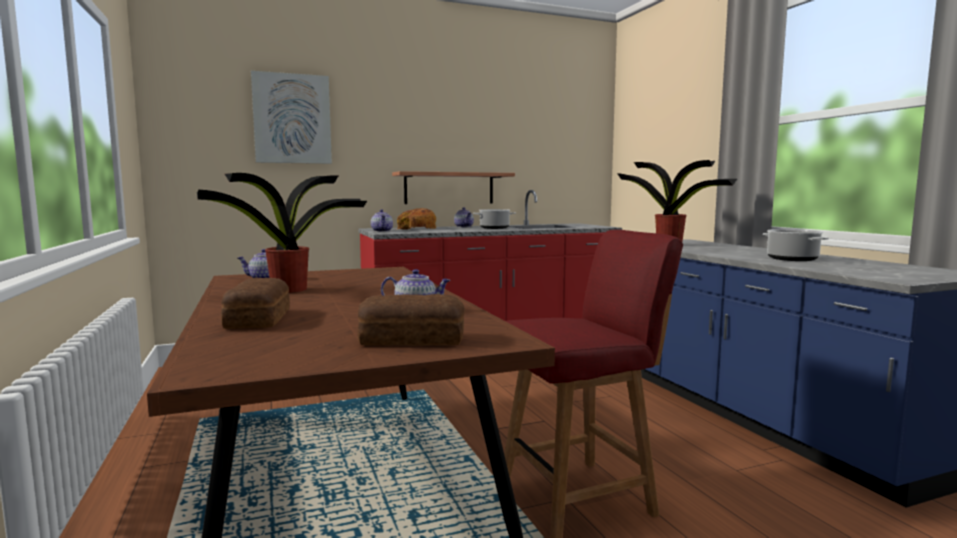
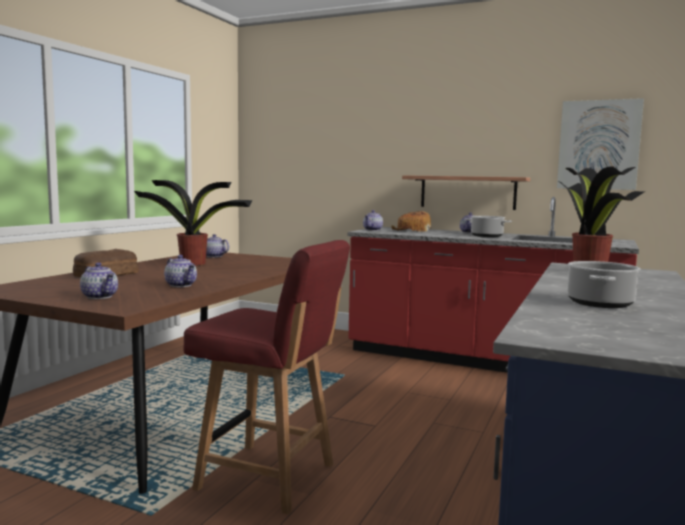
camera: 45 degrees right, 0 degrees up
picture [251,71,332,164] -> picture moved to [557,98,644,190]
bread [357,294,465,346] -> teapot [80,262,118,299]

